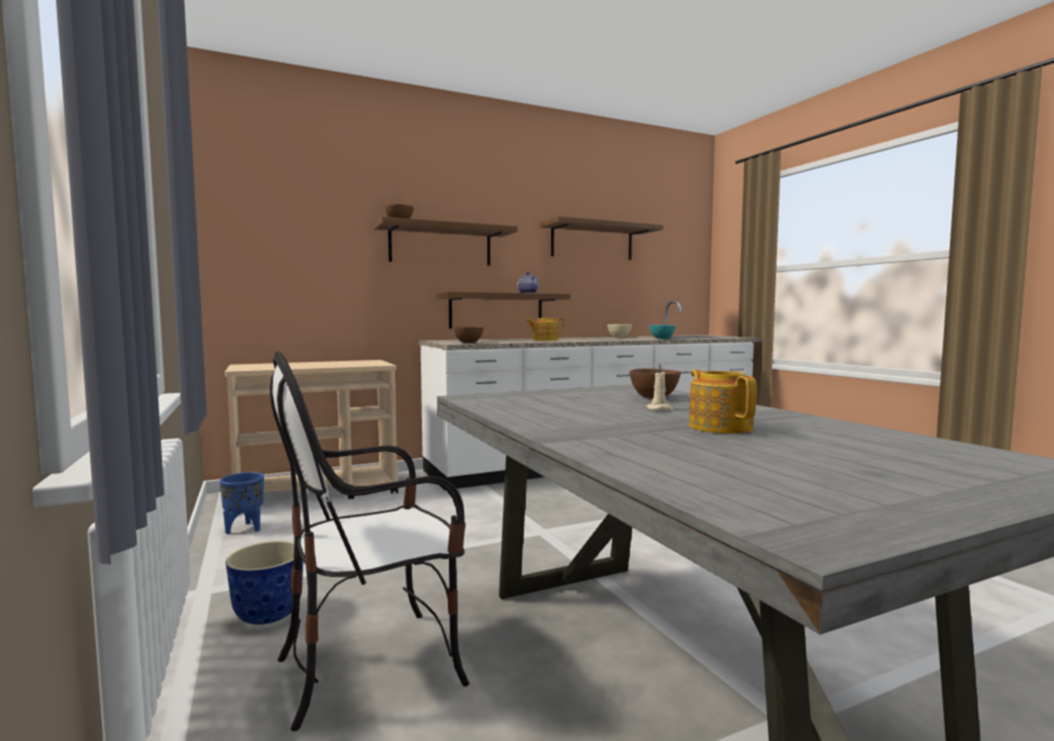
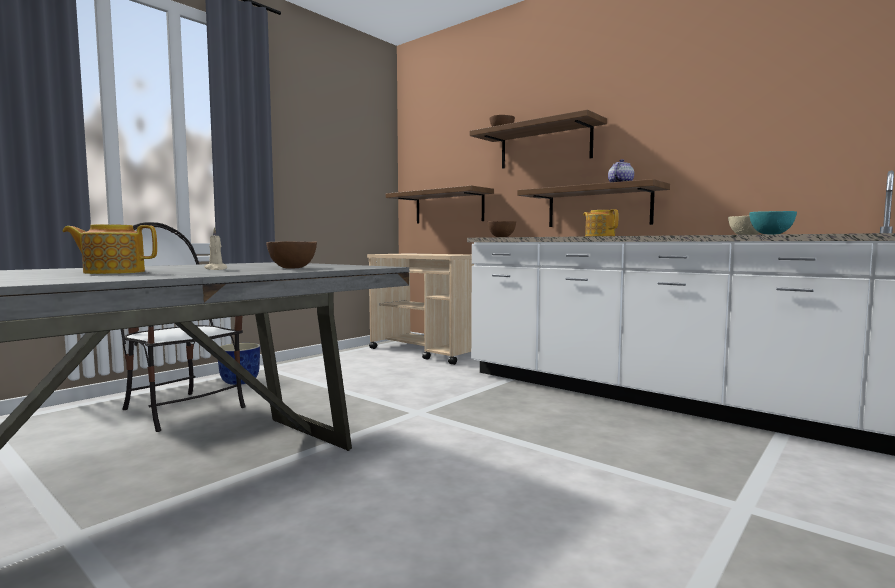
camera: 65 degrees right, 0 degrees up
blue planter [220,472,264,534] -> none
shelf [540,216,663,260] -> shelf moved to [386,185,494,224]
teapot [689,370,756,434] -> teapot turned 150 degrees counterclockwise [62,224,157,274]

